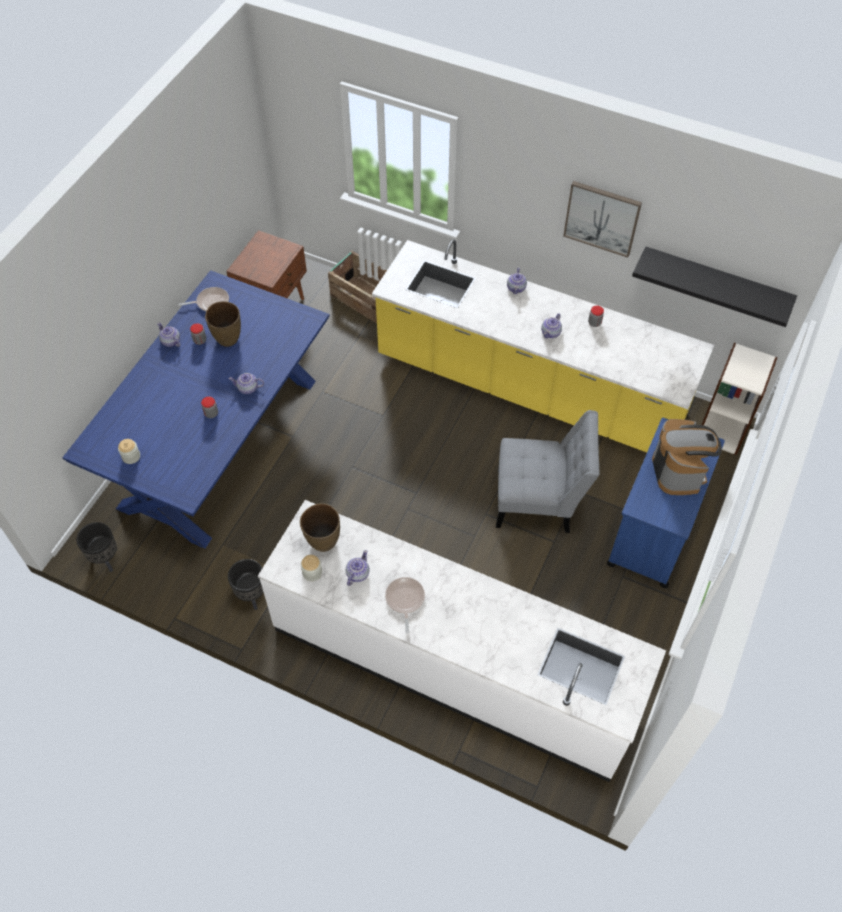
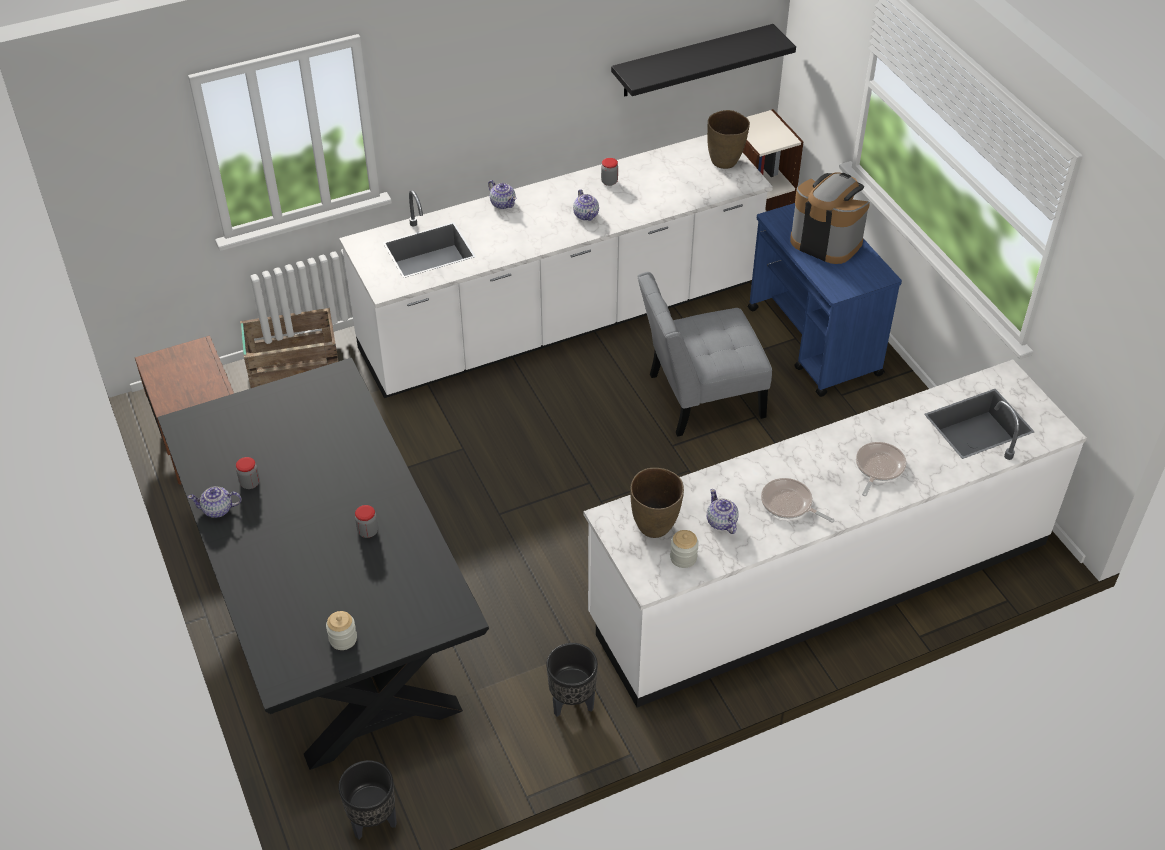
camera: 50 degrees left, 10 degrees down
blue dining table [62,270,330,549] -> black dining table [157,358,489,770]
frying pan [178,287,229,312] -> frying pan moved to [856,442,906,496]
brown vase [205,301,241,347] -> brown vase moved to [707,110,750,169]
teapot [229,373,264,394] -> none
yellow counter [372,240,714,452] -> white counter [339,135,773,398]
grey chair [496,410,600,533] -> grey chair turned 150 degrees counterclockwise [637,272,772,437]
picture [563,181,642,257] -> none

